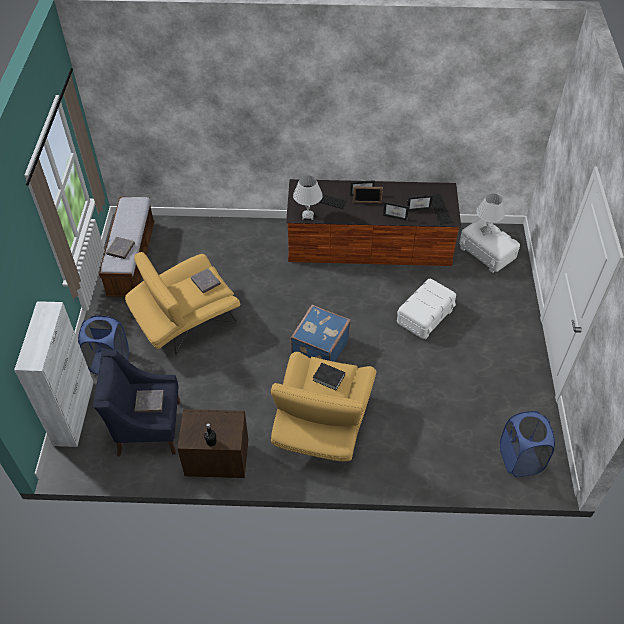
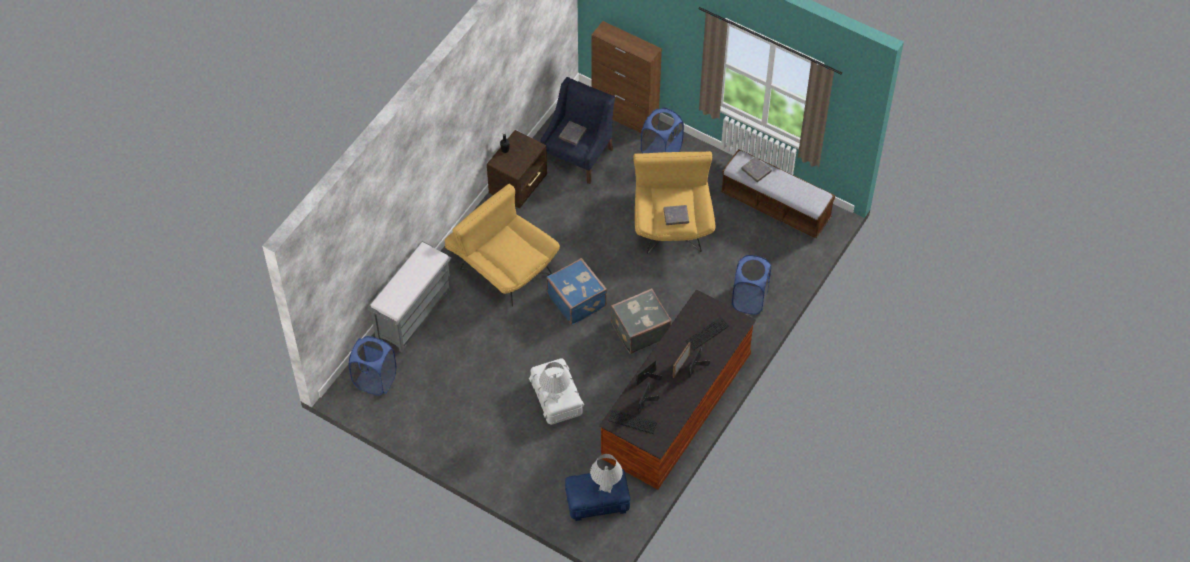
camera: 120 degrees right, 5 degrees up
white cabinet [14,301,94,447] -> brown cabinet [591,21,662,133]
white table lamp [293,175,323,220] -> white table lamp moved to [539,362,570,402]
black book [313,363,345,390] -> none
white storage box [459,218,520,273] -> blue storage box [565,469,630,521]
none -> grey bench [368,241,452,352]
none -> grey suitcase [611,288,672,354]
none -> blue laundry basket [732,255,771,315]

